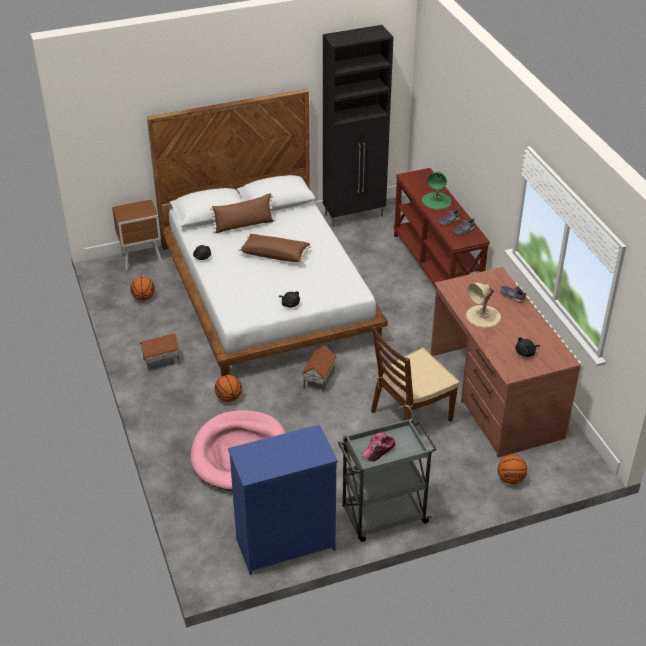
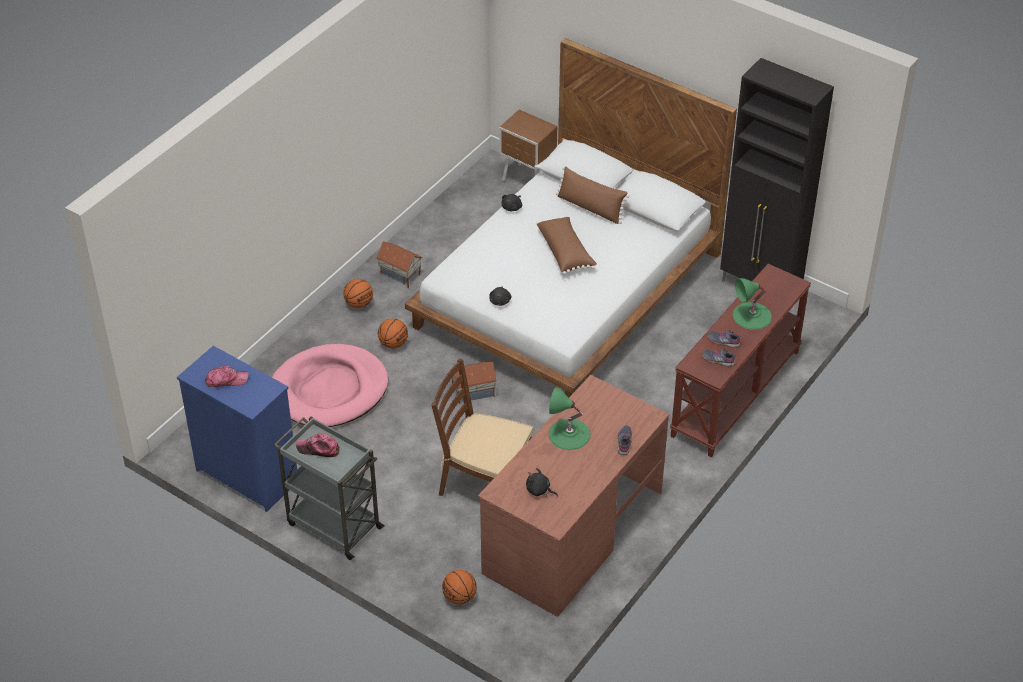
camera: 55 degrees right, 5 degrees up
basketball [130,276,155,301] -> basketball moved to [343,279,373,308]
beige table lamp [466,283,501,327] -> green table lamp [549,387,591,450]
none -> cap [205,365,248,387]

